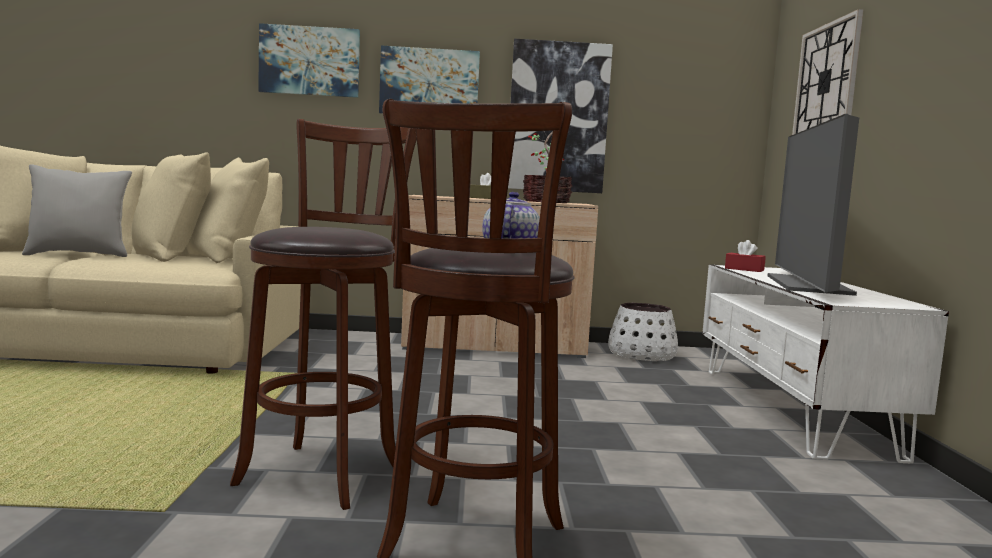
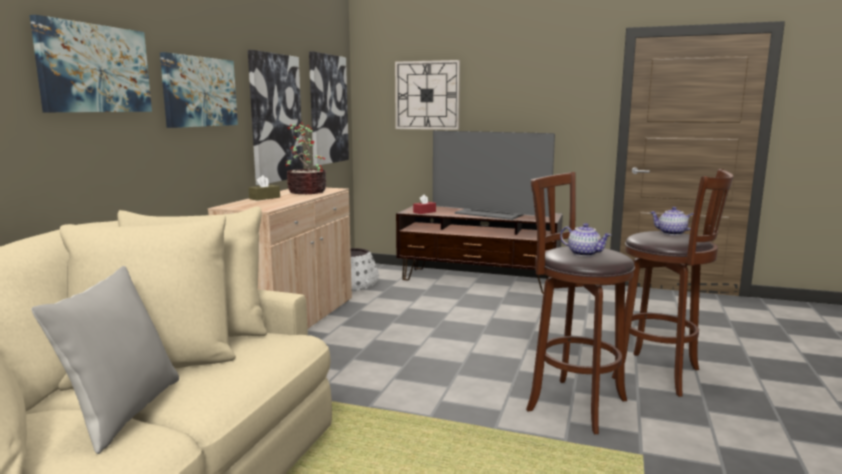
camera: 70 degrees left, 5 degrees up
white tv stand [702,264,949,463] -> brown tv stand [396,206,563,294]
none -> picture [309,51,349,166]
none -> teapot [560,223,611,257]

